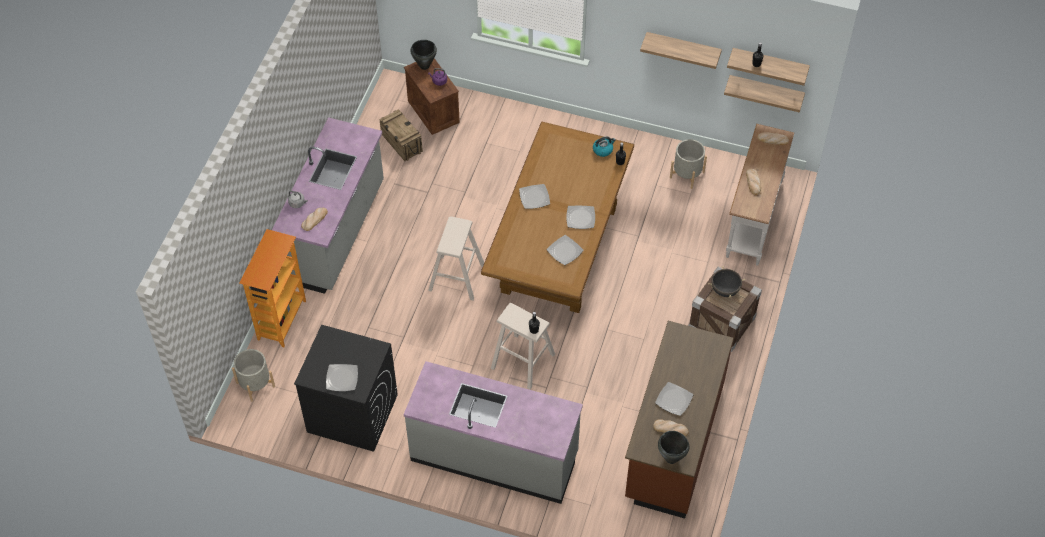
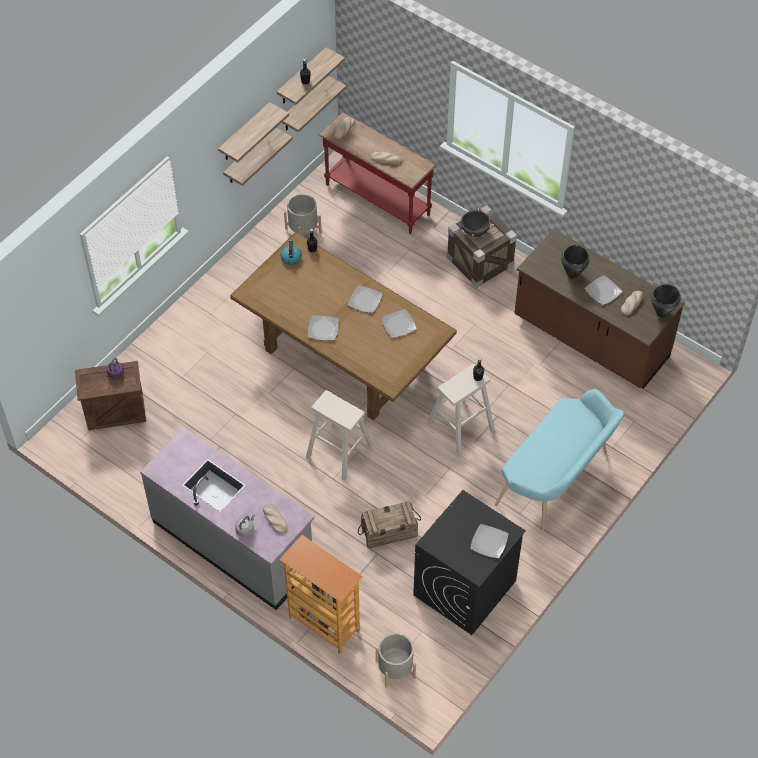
camera: 70 degrees left, 0 degrees up
crate [379,109,423,161] -> crate moved to [358,501,421,548]
grey counter [404,361,583,504] -> turquoise bench [495,389,625,531]
black cooking pot [410,40,437,70] -> black cooking pot moved to [561,245,589,279]
white console table [726,124,794,266] -> red console table [319,112,436,234]
none -> shelf [223,128,293,186]

